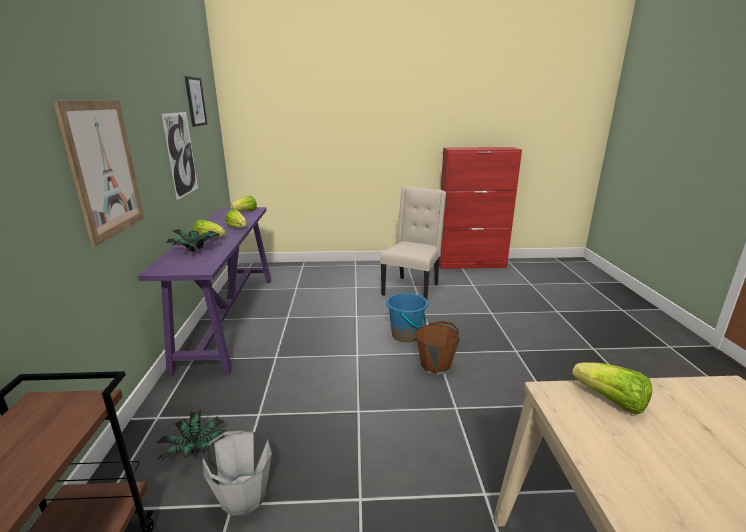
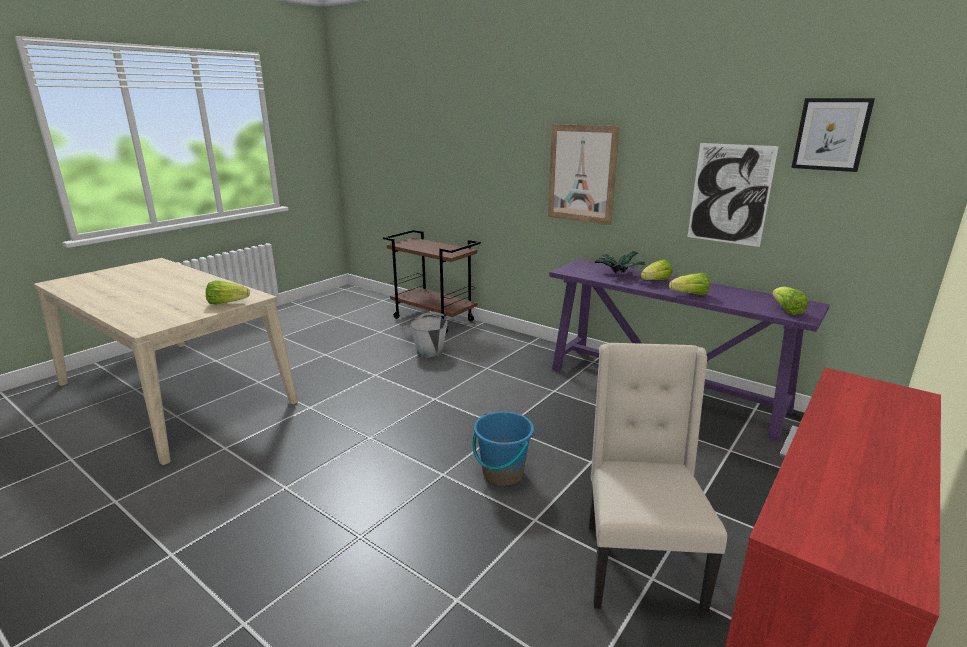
camera: 130 degrees right, 0 degrees up
potted plant [157,410,227,462] -> none
beige chair [380,187,446,300] -> beige chair turned 150 degrees counterclockwise [589,343,727,616]
brown bucket [416,321,460,375] -> none

